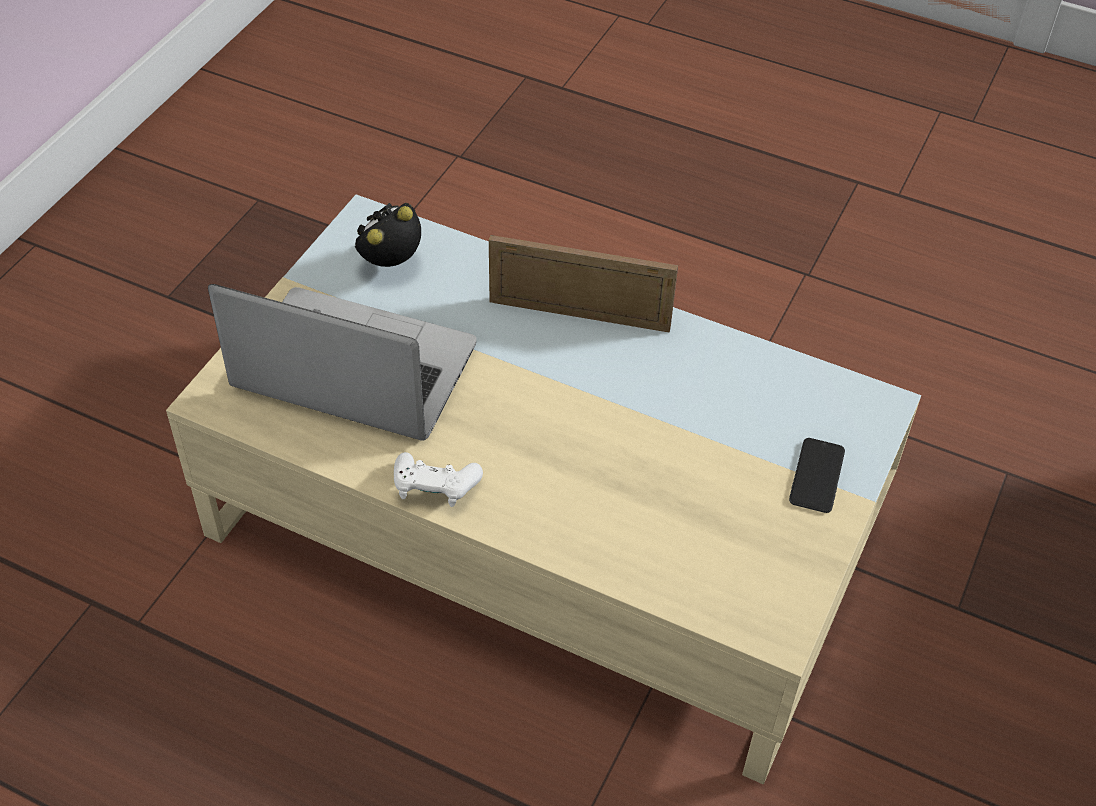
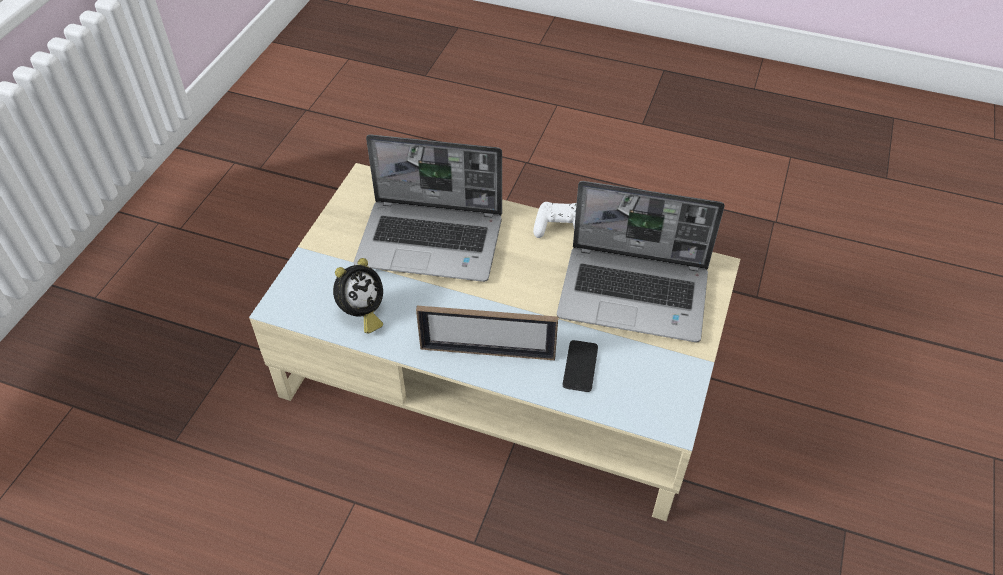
camera: 175 degrees right, 0 degrees up
alarm clock [355,203,421,267] -> alarm clock moved to [333,258,383,333]
phone [789,438,845,513] -> phone moved to [563,340,598,392]
none -> laptop [354,134,502,282]

